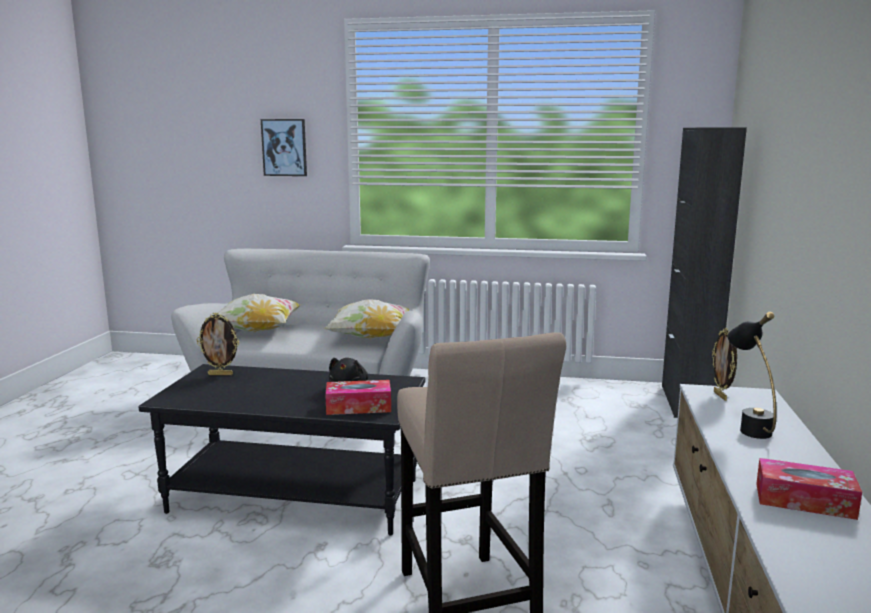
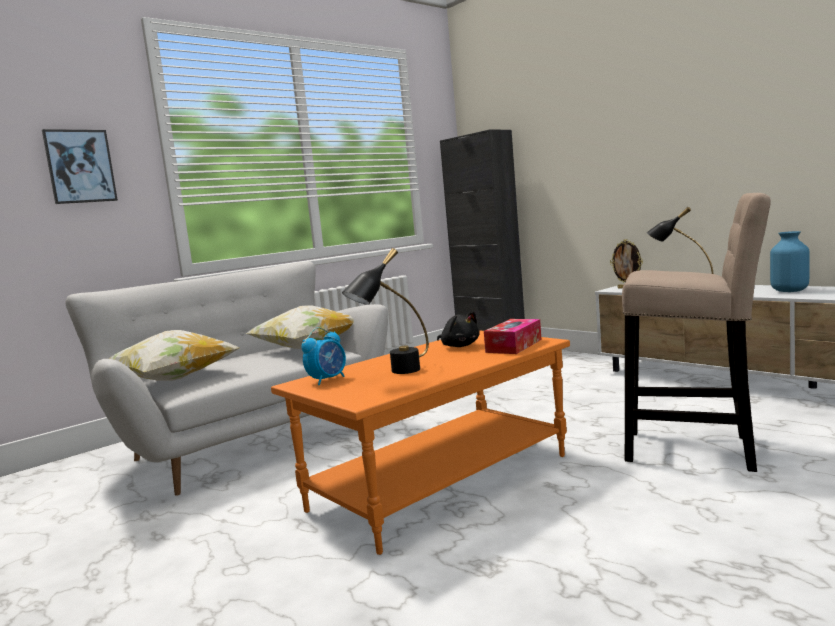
camera: 50 degrees left, 5 degrees down
black coffee table [139,364,425,536] -> orange coffee table [271,330,570,555]
picture frame [197,313,239,375] -> alarm clock [301,327,346,385]
tissue box [756,458,862,520] -> blue vase [770,231,810,292]
none -> black table lamp [342,248,429,374]

